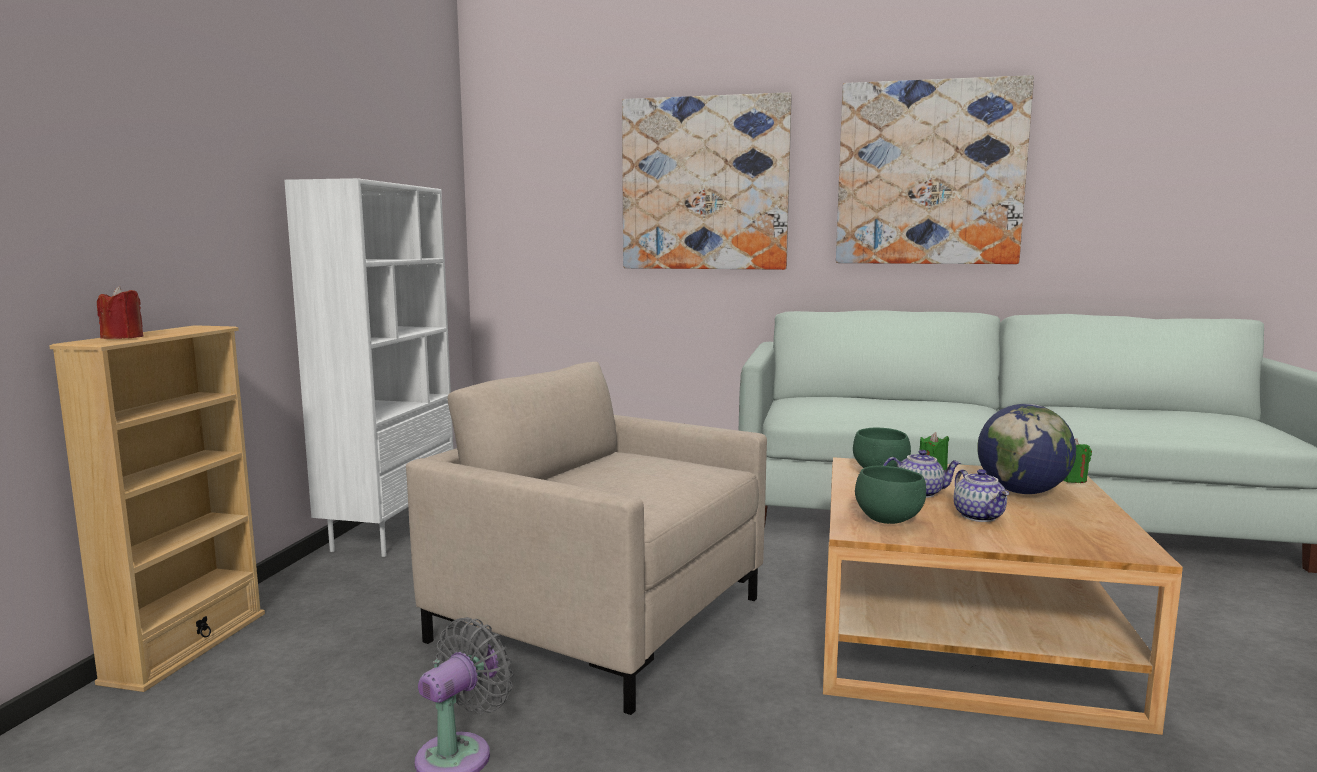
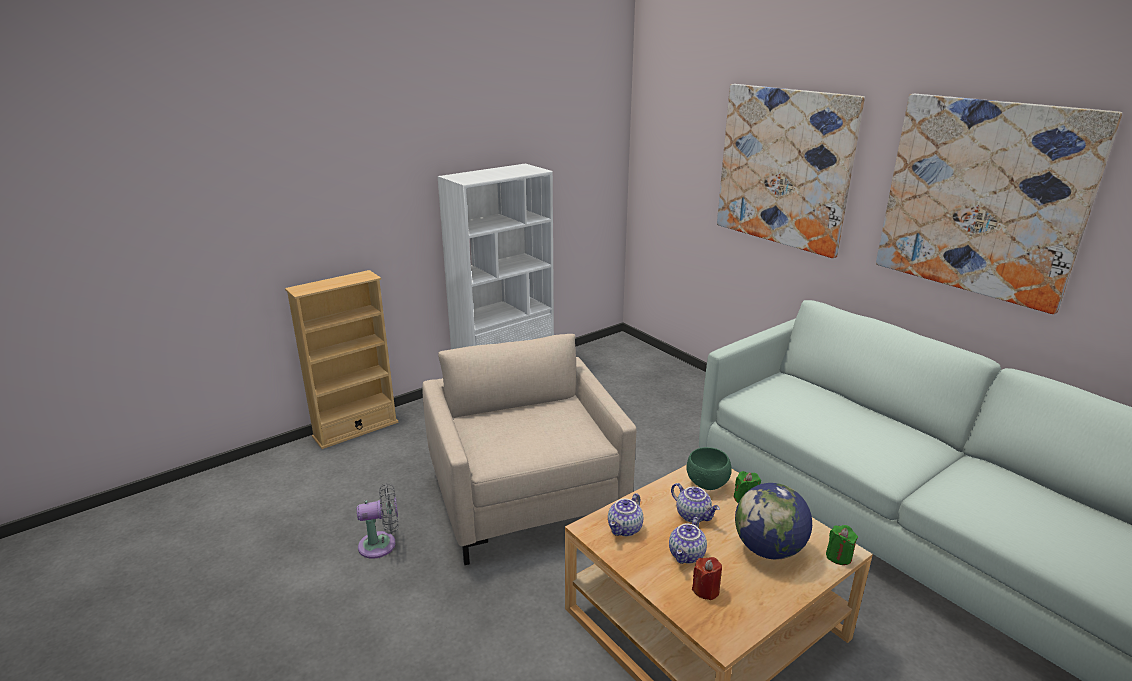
camera: 40 degrees right, 15 degrees up
red candle [97,286,143,339] -> red candle moved to [692,557,722,600]
green bowl [855,465,926,524] -> teapot [608,493,643,536]

